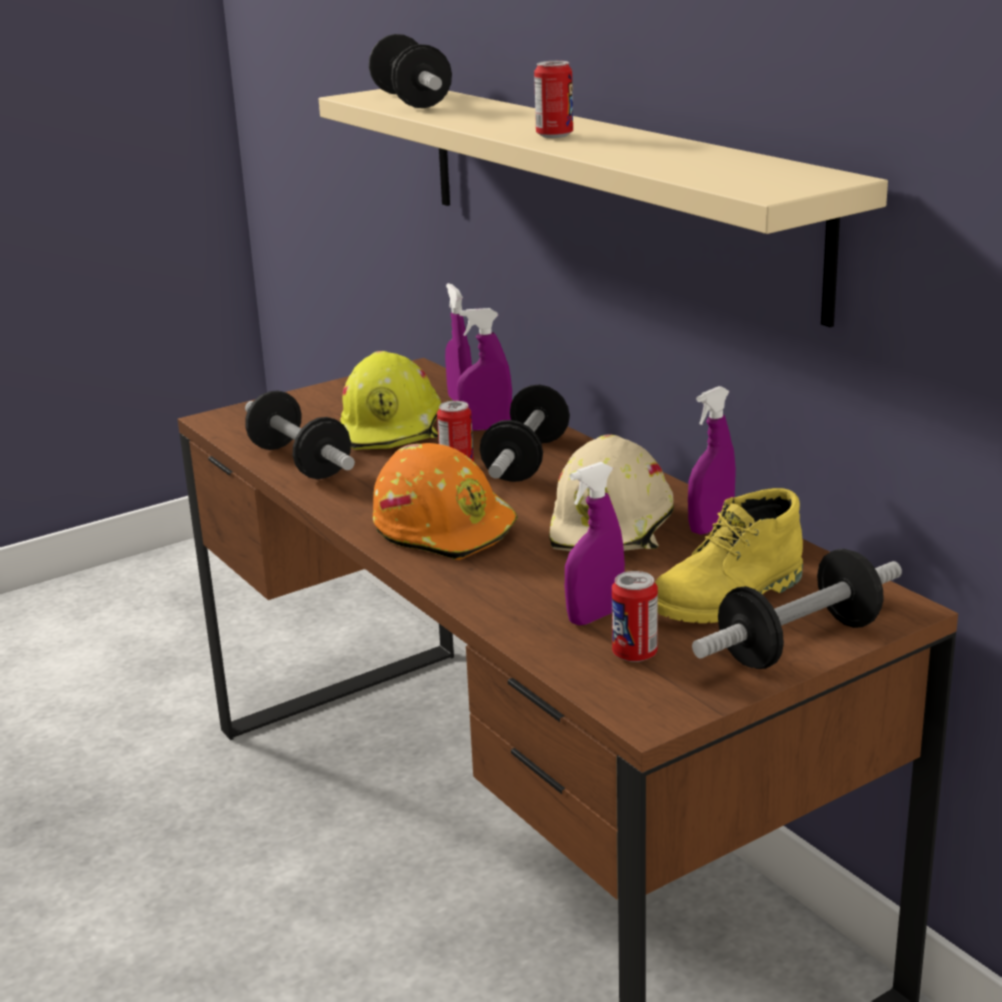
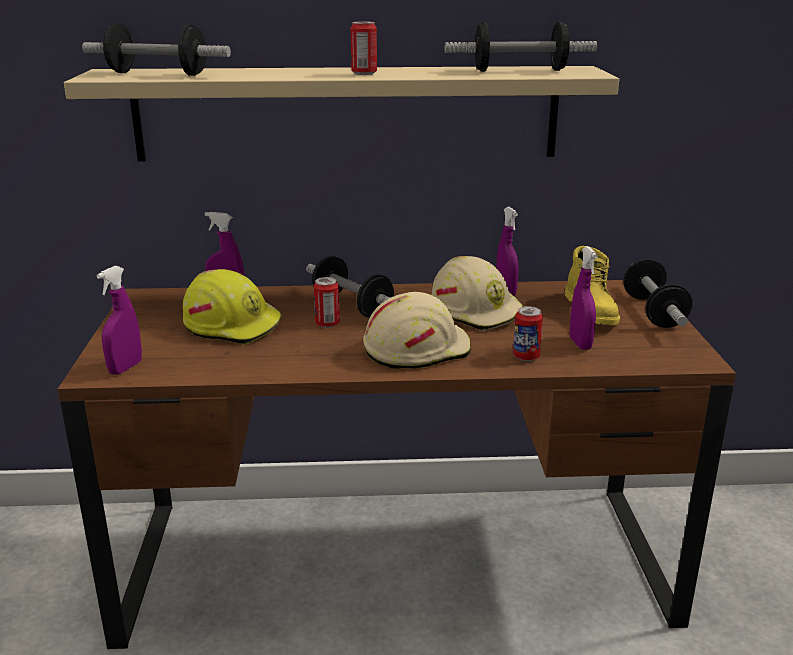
camera: 60 degrees left, 0 degrees up
dumbbell [245,390,355,479] -> dumbbell moved to [445,22,597,72]
orange hard hat [373,443,518,560] -> beige hard hat [363,292,471,369]
purple spray bottle [457,308,512,430] -> purple spray bottle moved to [97,266,142,375]
can [612,571,658,662] -> can moved to [513,306,543,361]

